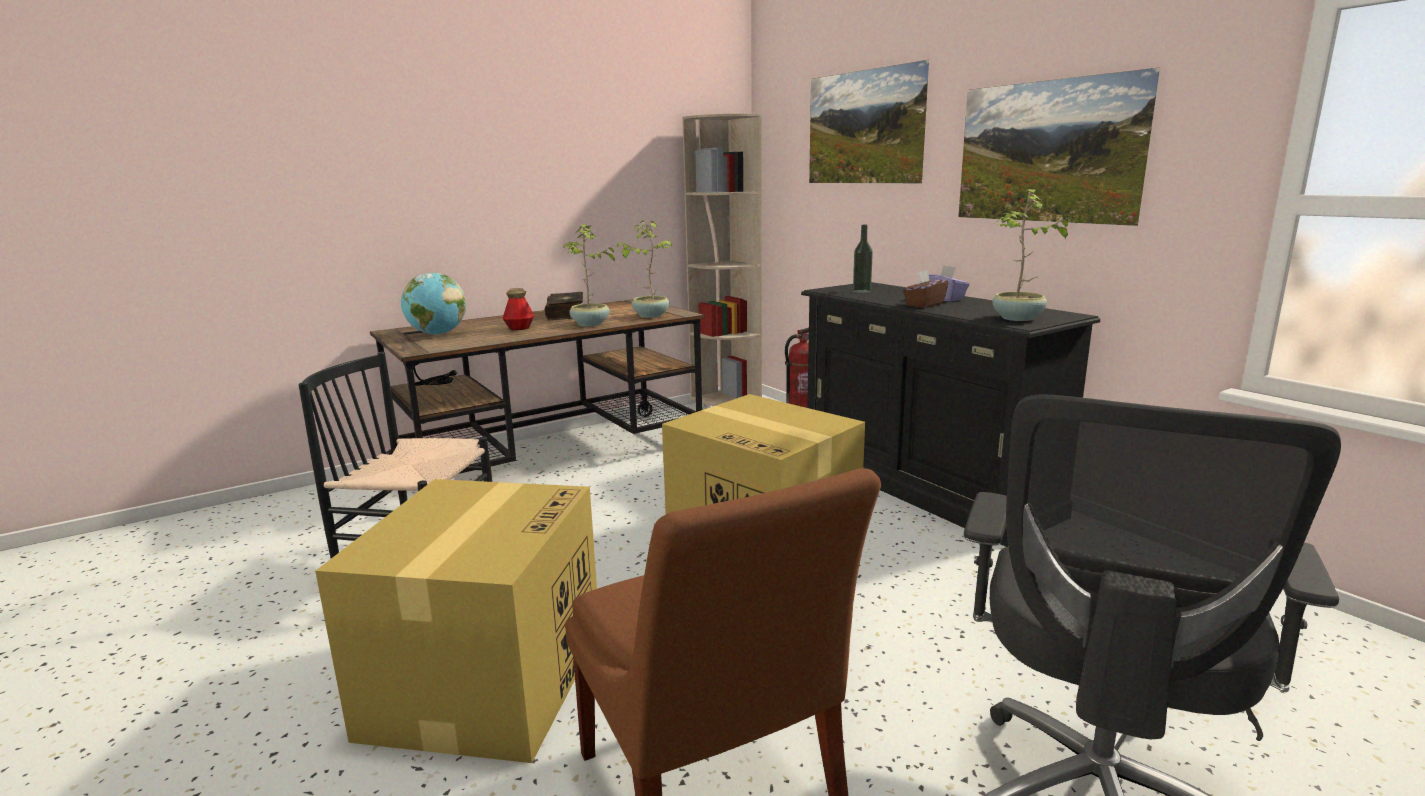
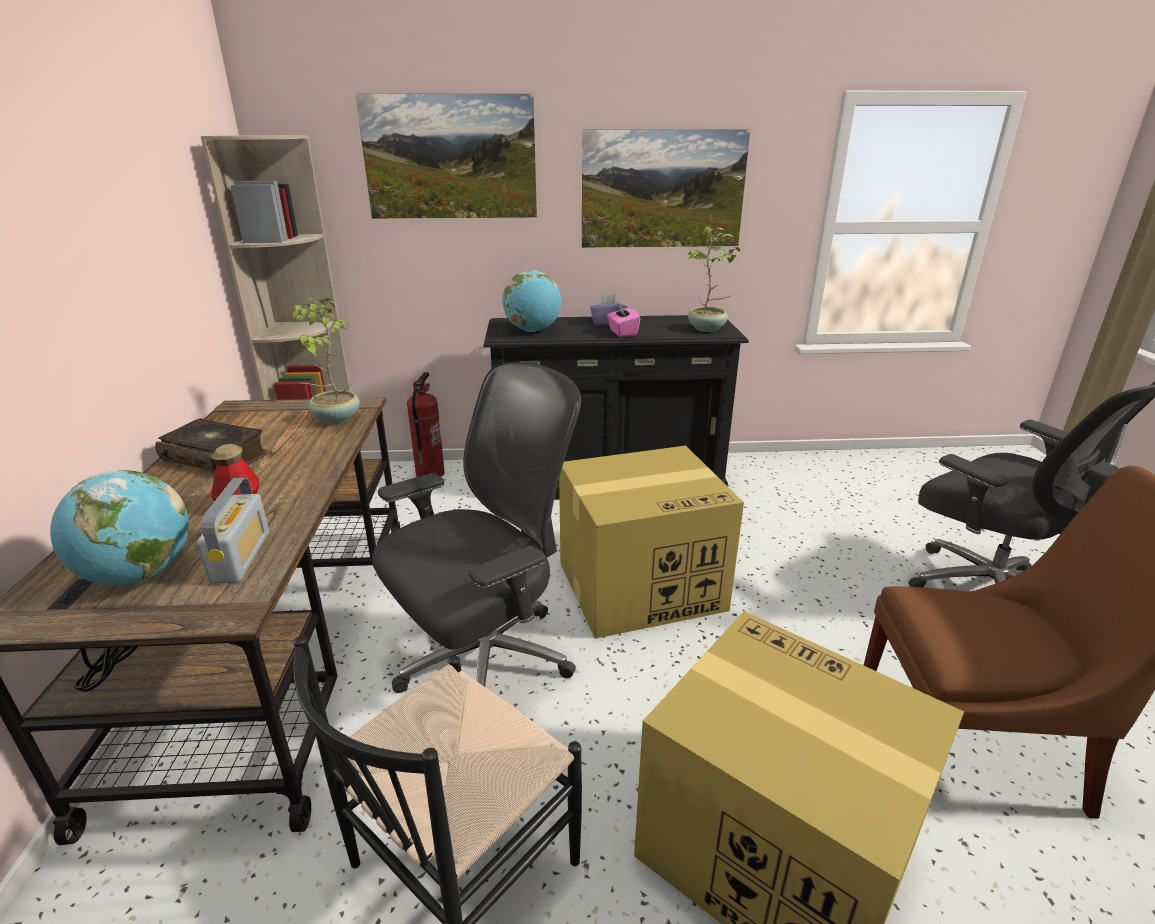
camera: 60 degrees left, 10 degrees up
potted plant [563,224,615,327] -> none
bottle [853,225,873,293] -> globe [503,270,561,332]
brown tissue box [903,270,948,308] -> pink tissue box [607,303,640,337]
none -> radio [197,478,269,584]
none -> office chair [372,362,581,693]

